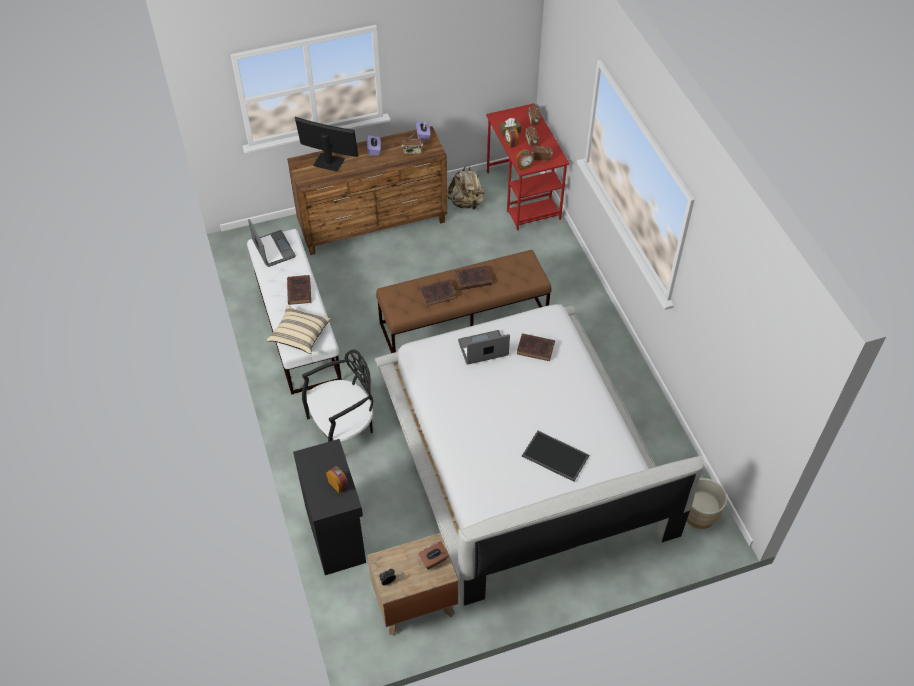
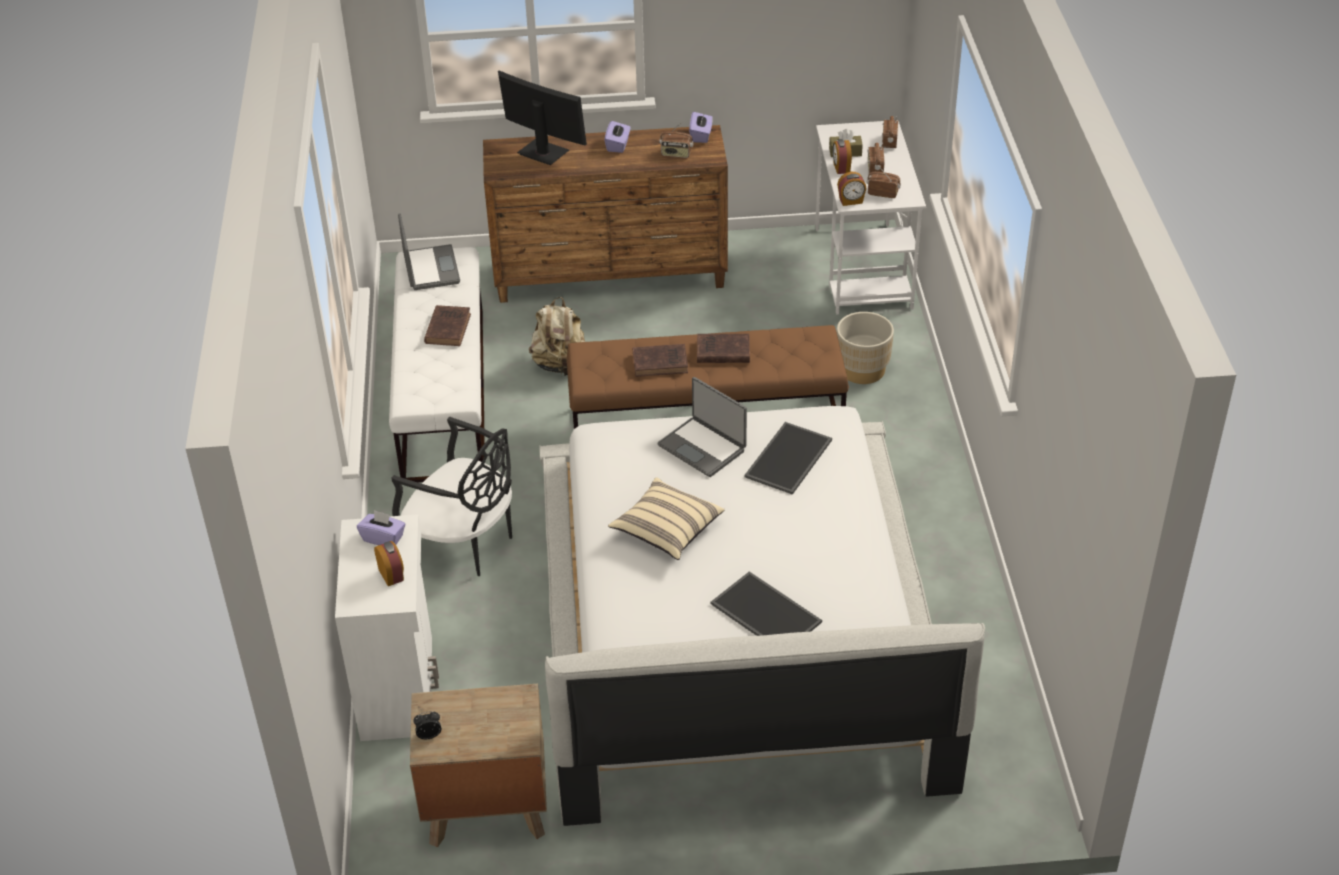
camera: 15 degrees right, 10 degrees down
beige pillow [266,306,331,354] -> beige pillow moved to [608,477,725,560]
black cabinet [293,439,366,575] -> white cabinet [335,515,439,741]
black chair [302,350,373,442] -> black chair turned 45 degrees clockwise [391,417,512,576]
brown tissue box [418,541,449,569] -> none
beige backpack [447,165,485,210] -> beige backpack moved to [529,297,585,376]
laptop [458,330,510,365] -> laptop turned 135 degrees counterclockwise [658,377,747,477]
red desk [486,103,570,231] -> white desk [815,121,926,315]
brown book [517,333,555,361] -> tray [744,422,832,495]
beige planter [687,478,727,529] -> beige planter moved to [837,312,894,384]
none -> purple tissue box [357,510,405,545]

